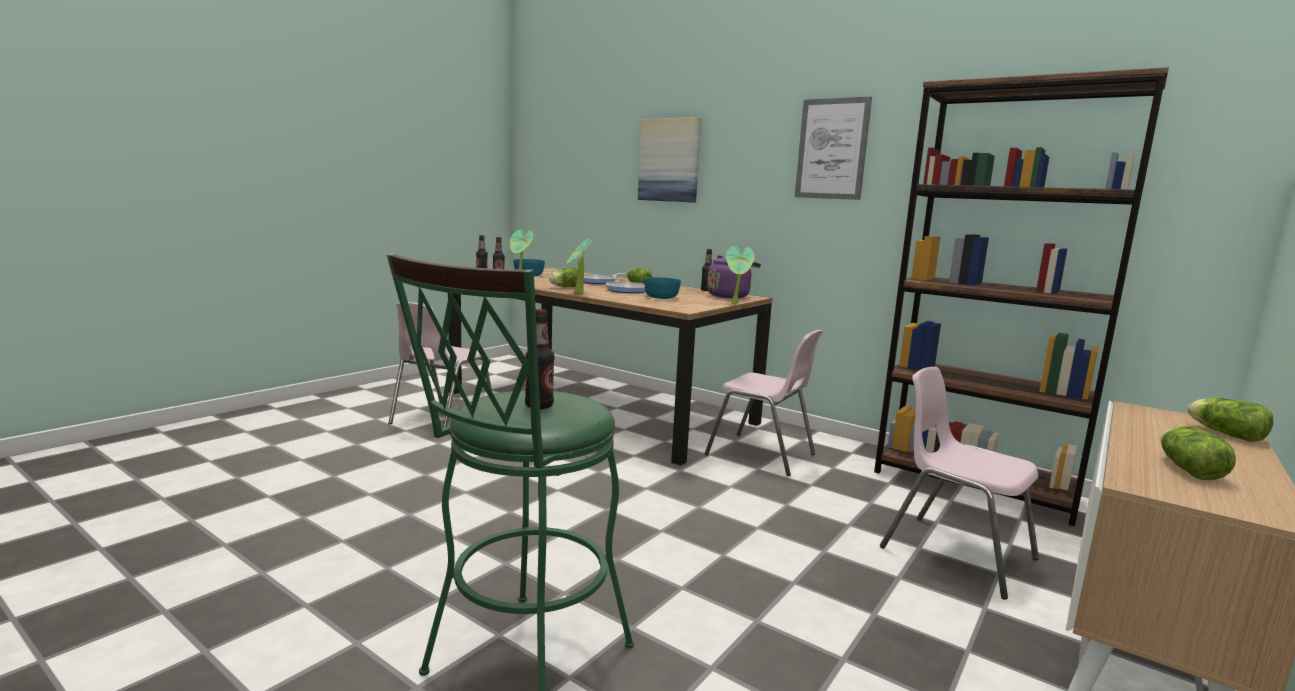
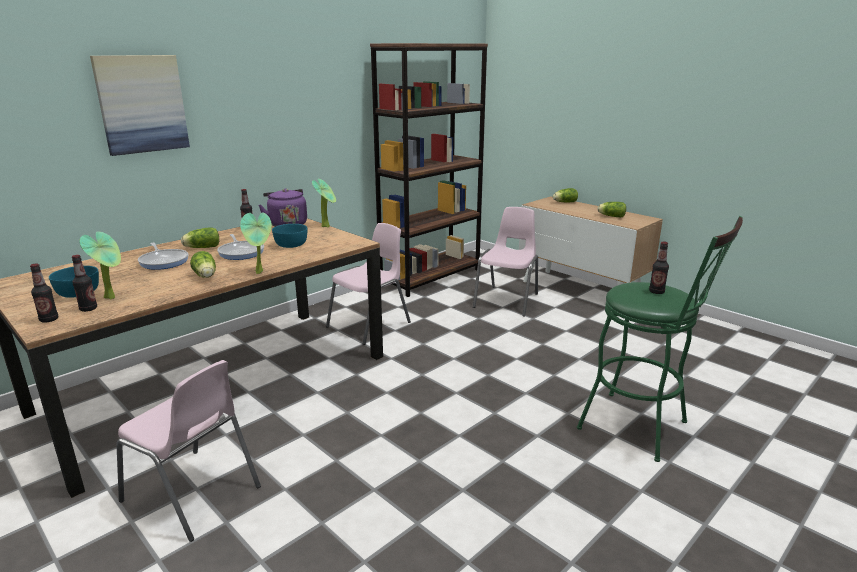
camera: 80 degrees left, 10 degrees up
picture [795,96,872,200] -> none
pink chair [880,367,1039,599] -> pink chair turned 150 degrees clockwise [473,207,538,317]

